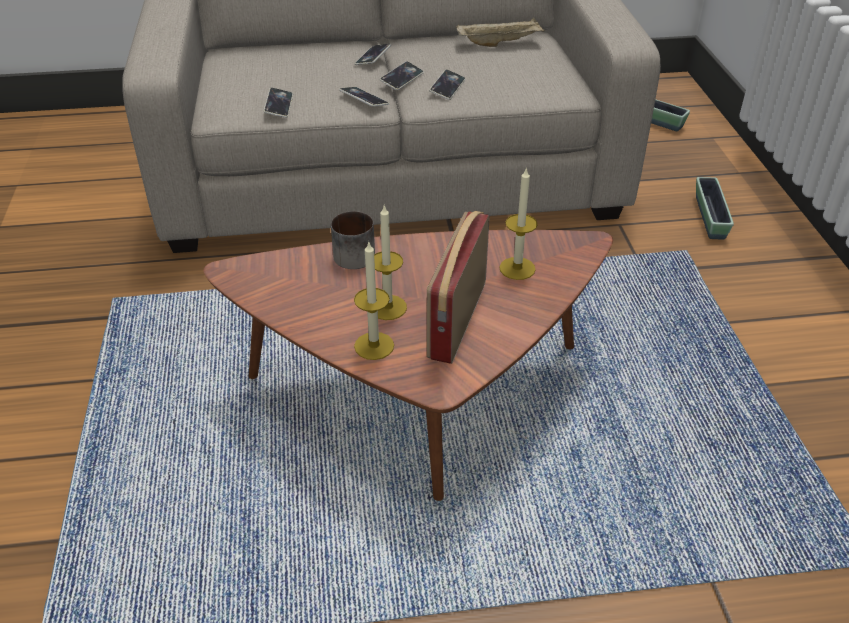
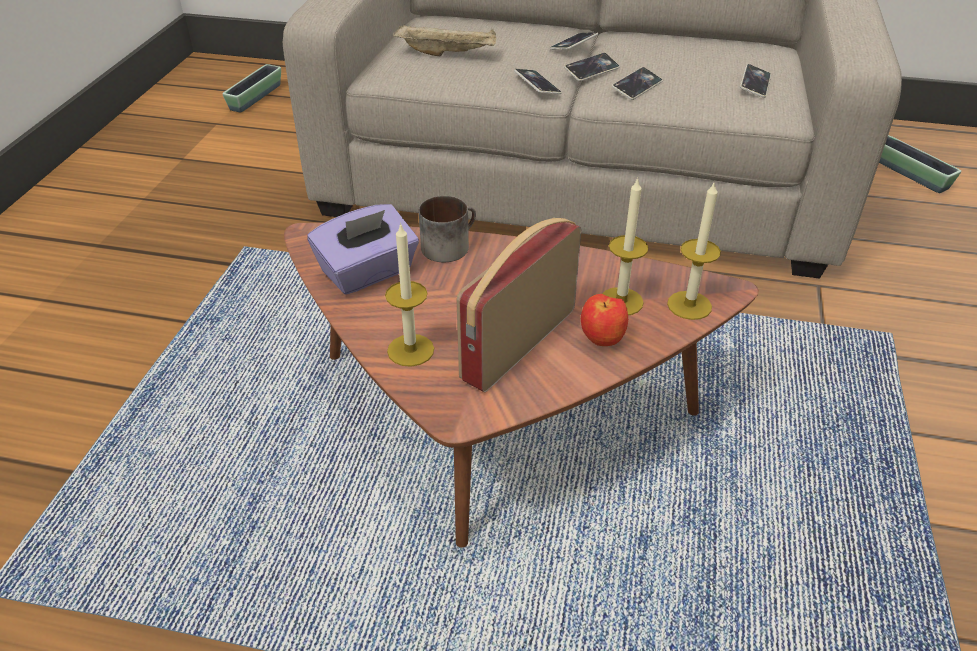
camera: 20 degrees right, 0 degrees up
phone [264,88,293,118] -> phone moved to [740,64,771,98]
candle [374,204,407,320] -> candle moved to [667,181,721,320]
beige tray [456,18,545,47] -> beige tray moved to [393,24,496,56]
planter [696,177,734,240] -> planter moved to [222,64,281,113]
none -> purple tissue box [307,204,419,295]
none -> apple [581,294,628,346]

